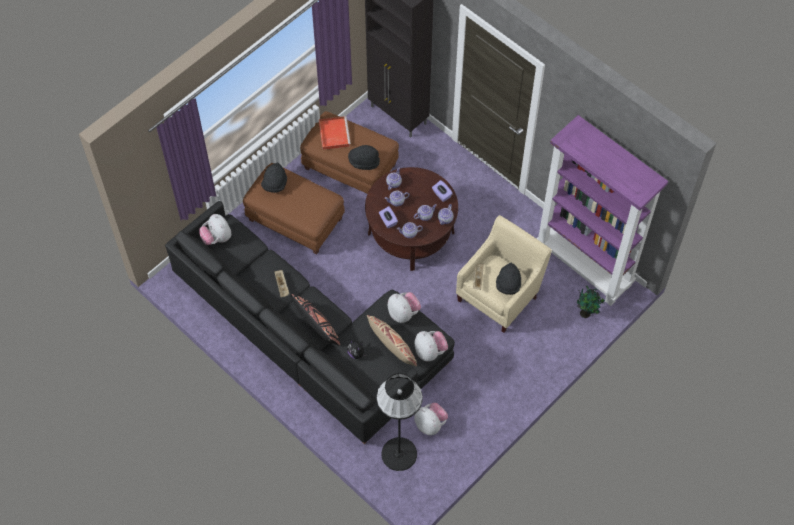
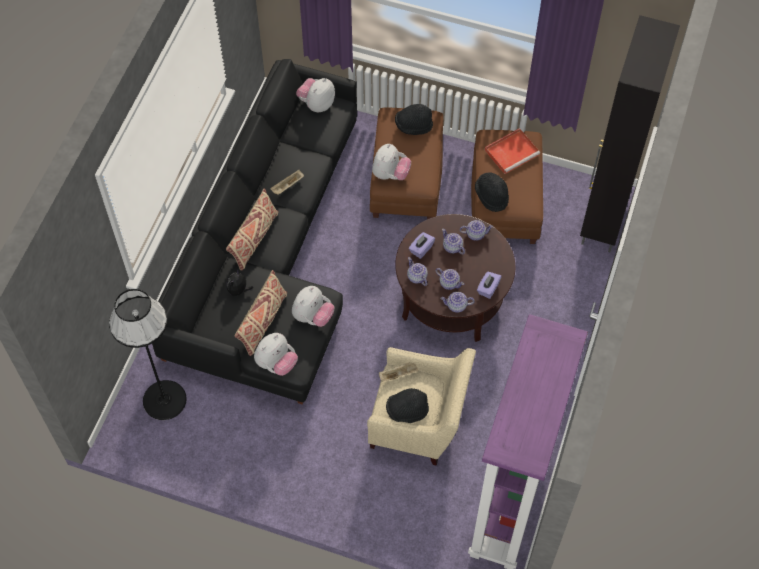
camera: 65 degrees right, 0 degrees up
black pillow [291,294,340,346] -> beige pillow [226,188,278,271]
plush toy [414,403,448,435] -> plush toy moved to [372,144,411,180]
potted plant [577,286,605,318] -> none

